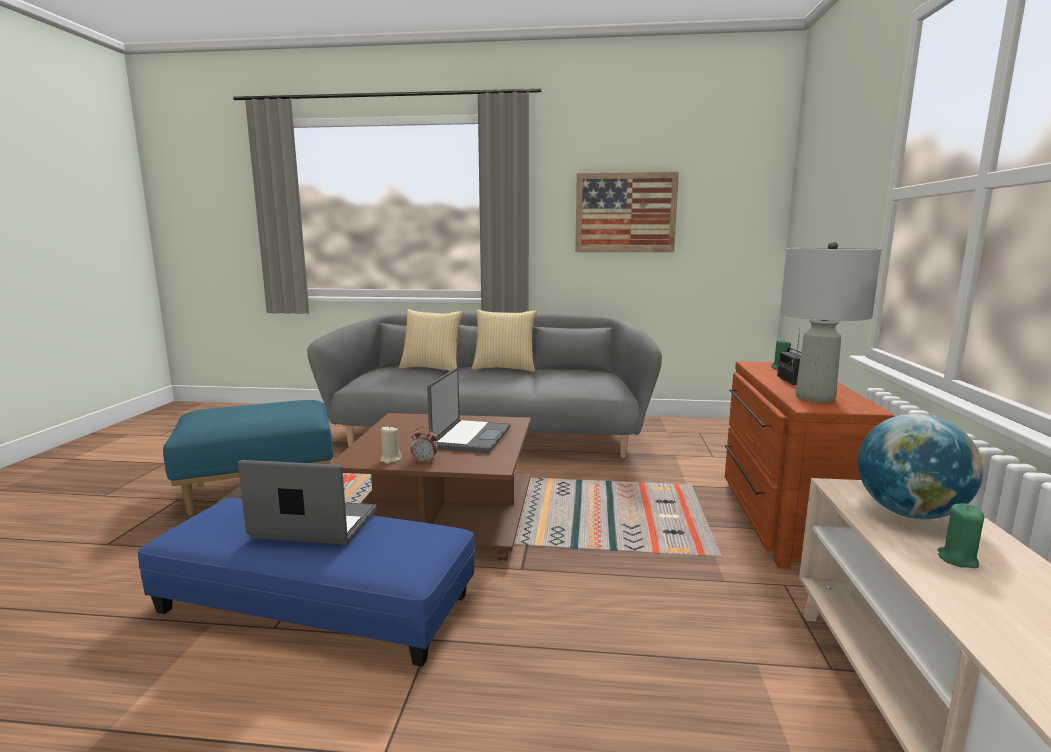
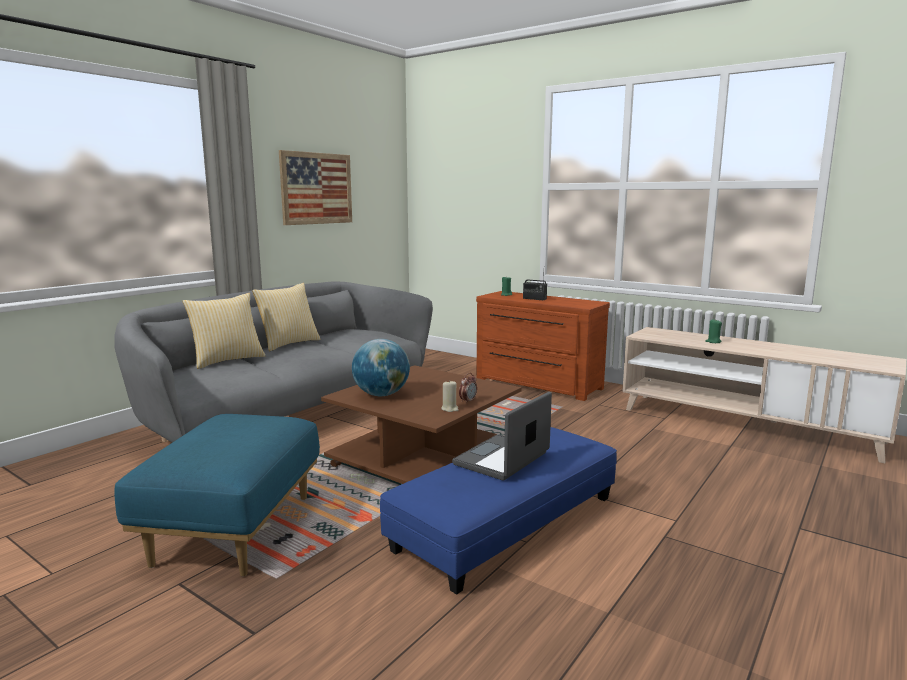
camera: 60 degrees left, 0 degrees up
laptop [427,368,511,453] -> none
grey table lamp [780,242,881,403] -> none
globe [858,413,983,519] -> globe moved to [352,339,410,396]

